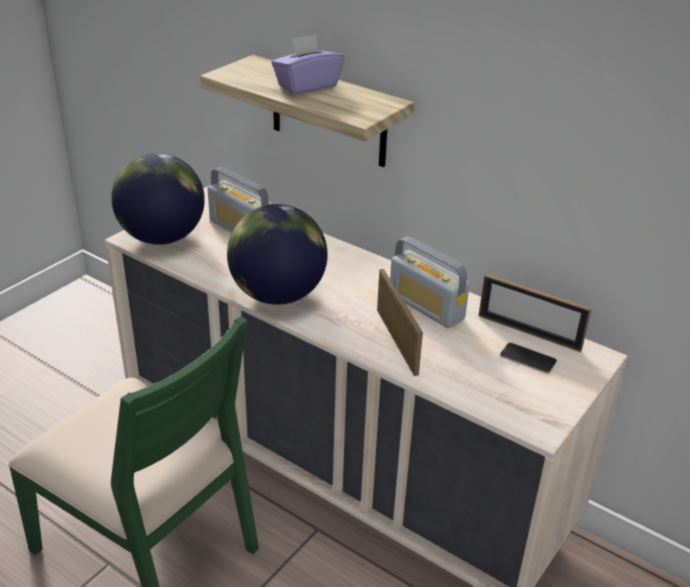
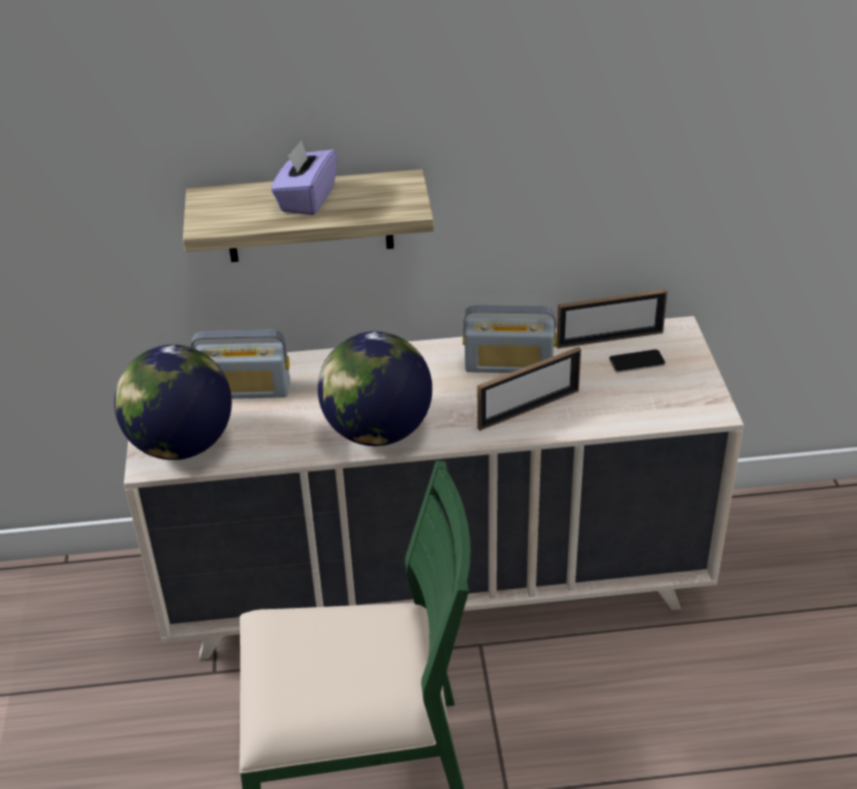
camera: 40 degrees left, 5 degrees up
picture frame [377,269,423,376] -> picture frame turned 120 degrees clockwise [477,347,581,431]

